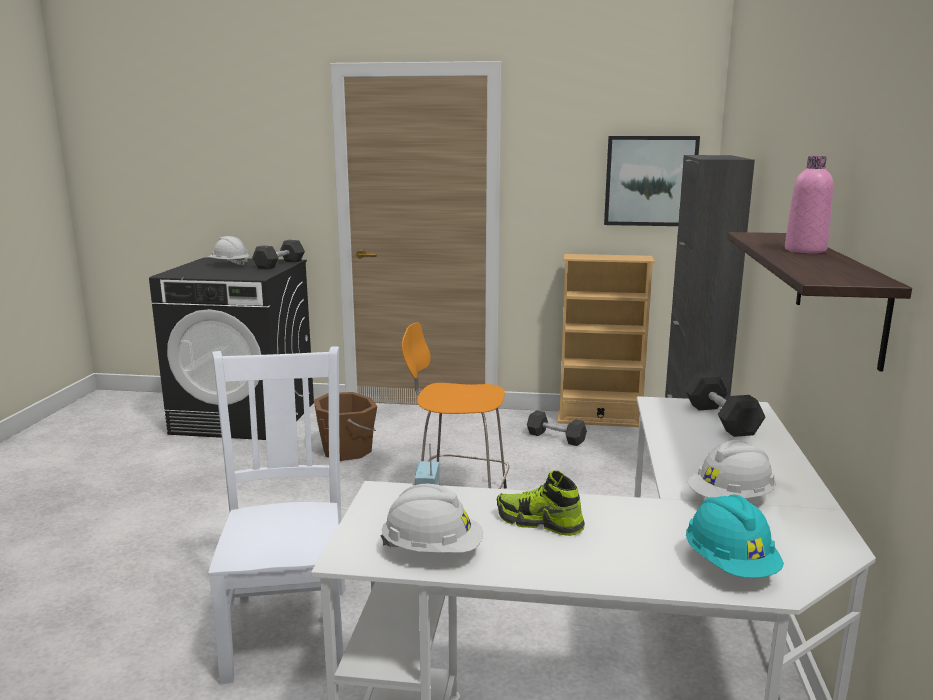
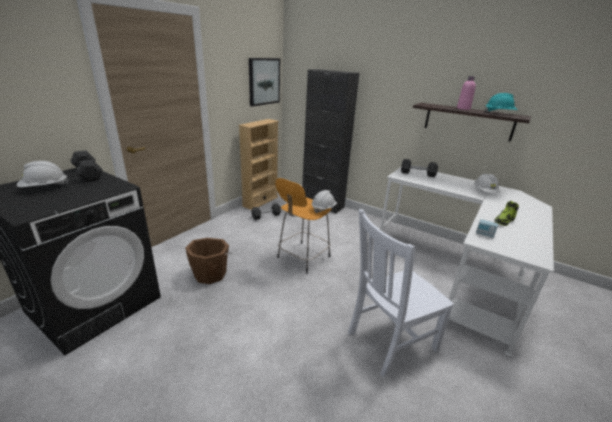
camera: 65 degrees left, 10 degrees up
white chair [208,347,346,684] -> white chair turned 45 degrees counterclockwise [348,209,454,377]
white hard hat [380,484,483,553] -> white hard hat moved to [312,190,337,213]
turquoise hard hat [686,495,784,578] -> turquoise hard hat moved to [484,93,518,113]

